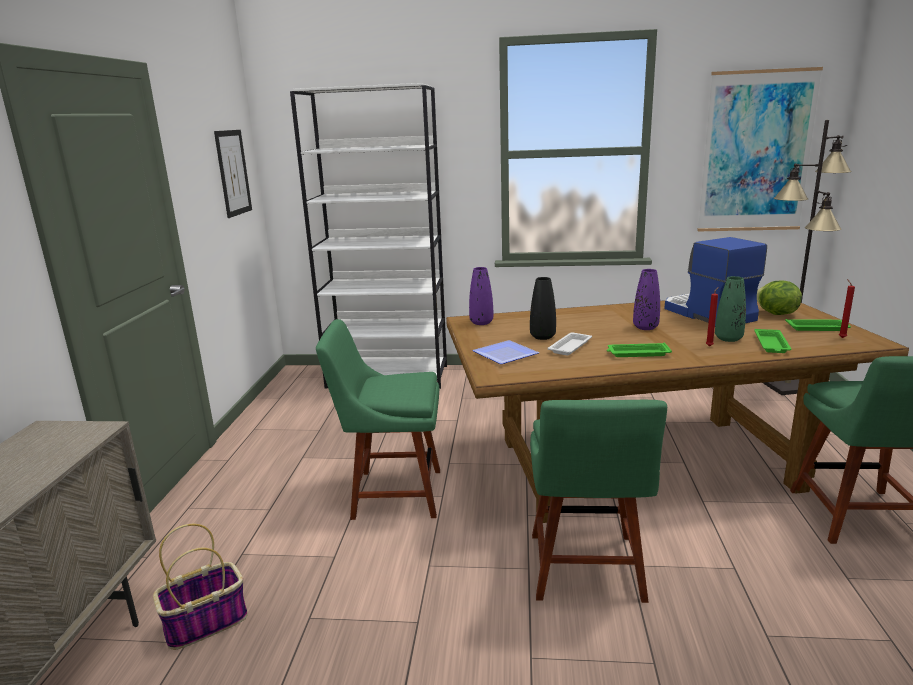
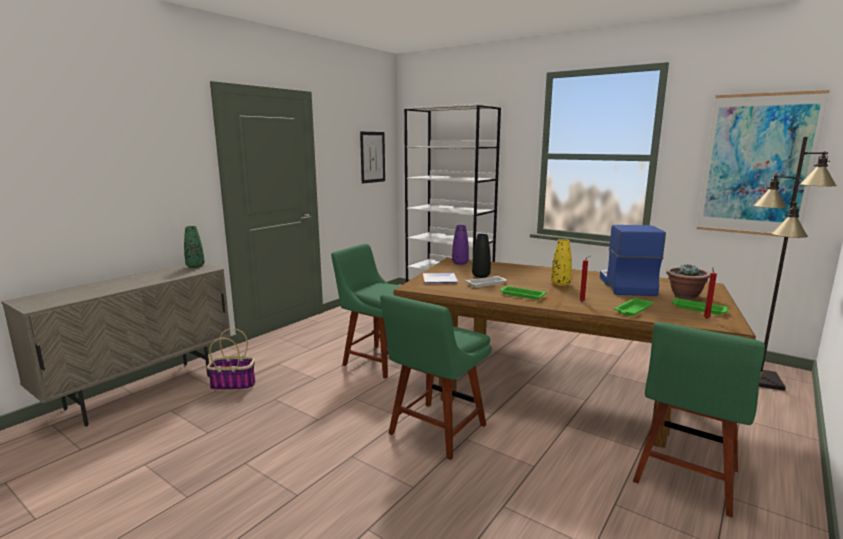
camera: 30 degrees right, 5 degrees down
purple vase [633,269,660,330] -> yellow vase [551,239,572,286]
green vase [715,276,746,342] -> green vase moved to [184,226,205,268]
lettuce [757,281,802,315] -> potted plant [666,264,711,299]

